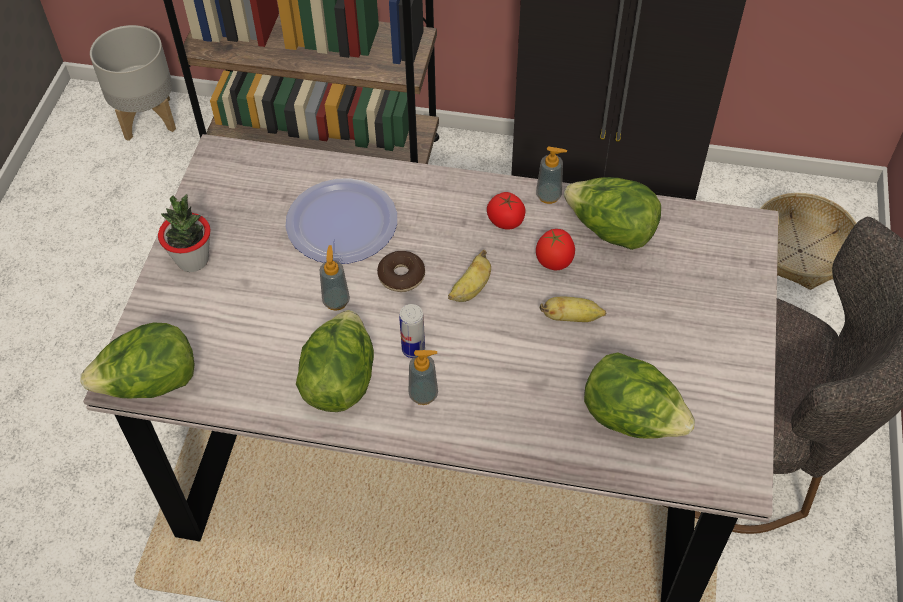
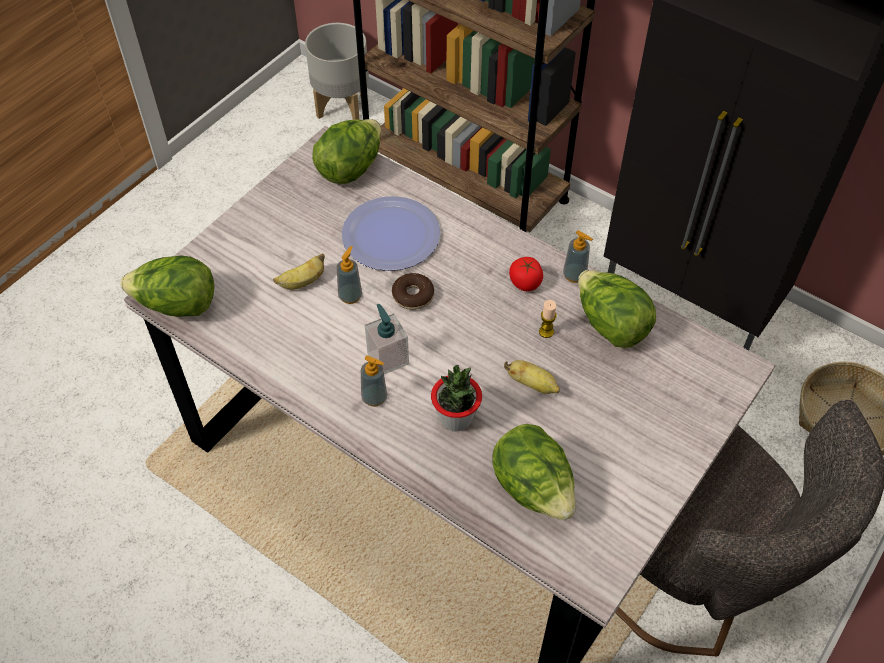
camera: 25 degrees right, 0 degrees up
potted plant [158,194,211,272] -> potted plant moved to [431,365,482,432]
lettuce [296,310,374,412] -> lettuce moved to [312,119,381,184]
can [399,304,425,358] -> soap dispenser [365,304,409,374]
banana [448,250,491,302] -> banana moved to [273,253,325,290]
tomato [536,229,575,270] -> candle [539,300,557,338]

